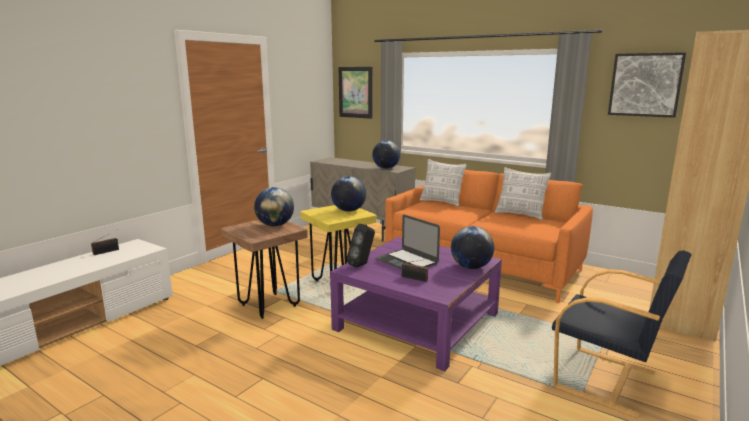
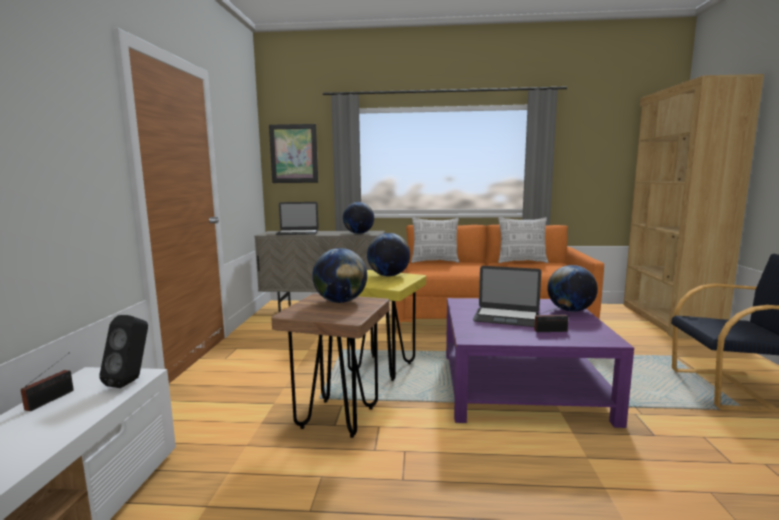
camera: 30 degrees left, 5 degrees down
black speaker [347,224,375,268] -> black speaker moved to [99,315,148,388]
picture [608,52,686,118] -> none
none -> laptop [275,202,319,235]

